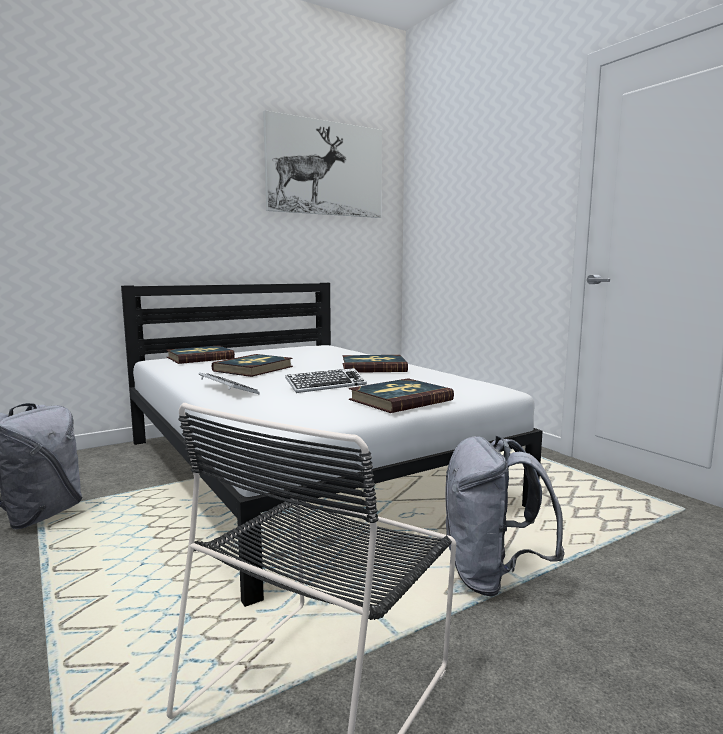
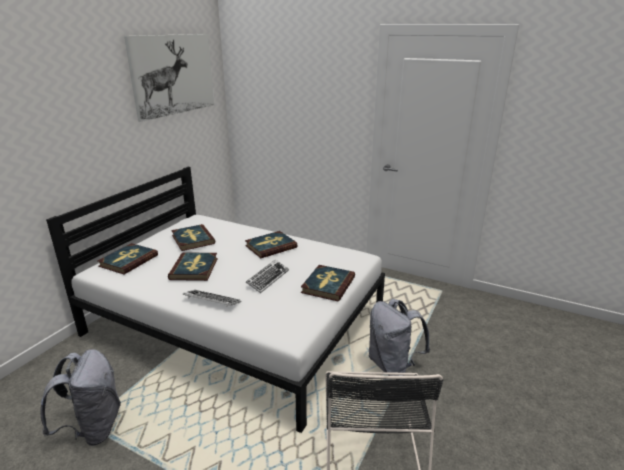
camera: 30 degrees left, 15 degrees up
none -> book [171,224,215,251]

